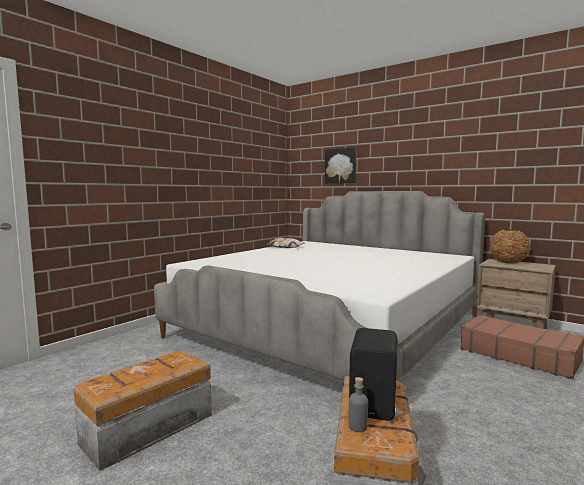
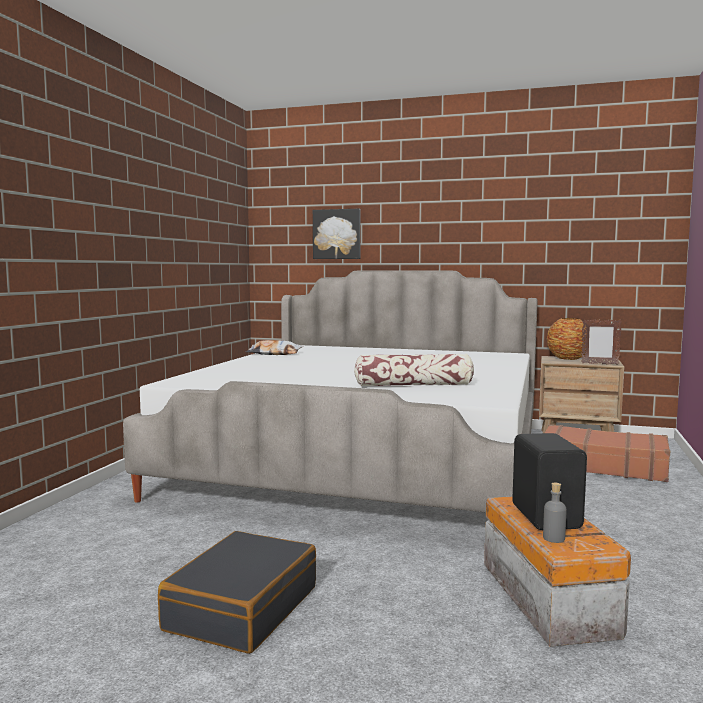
camera: 20 degrees left, 0 degrees up
storage box [74,351,212,471] -> black suitcase [158,531,316,654]
none -> pillow [354,354,474,386]
none -> picture frame [581,319,622,365]

